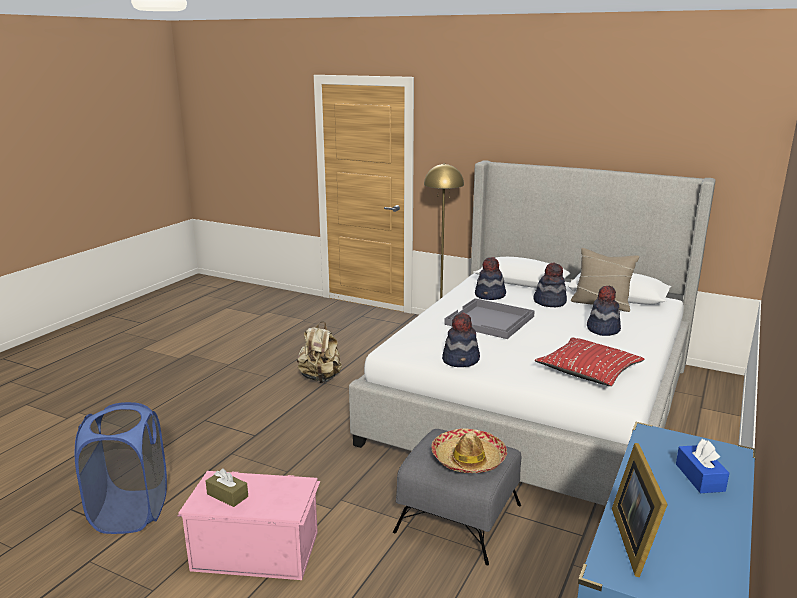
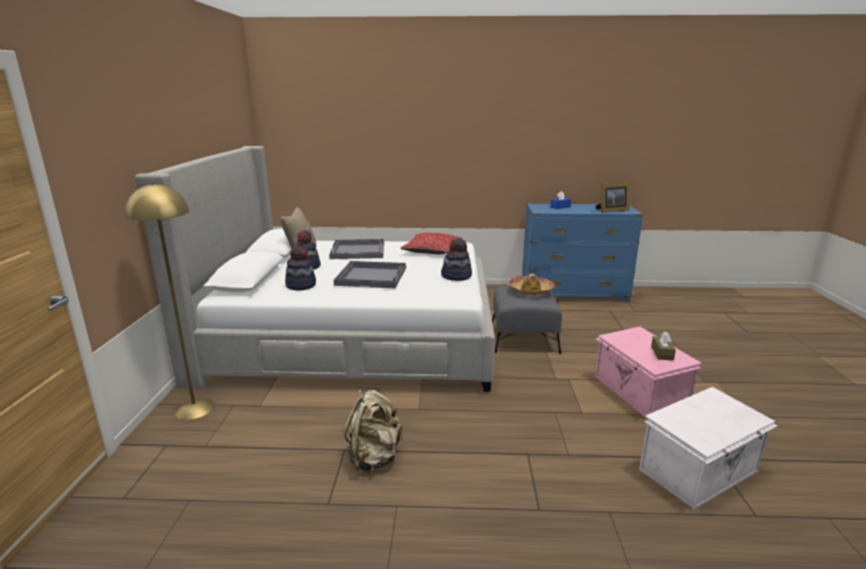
camera: 115 degrees left, 0 degrees up
blue laundry basket [75,402,167,534] -> white storage box [639,387,777,510]
hat [587,286,621,336] -> grey tray [329,239,384,259]

